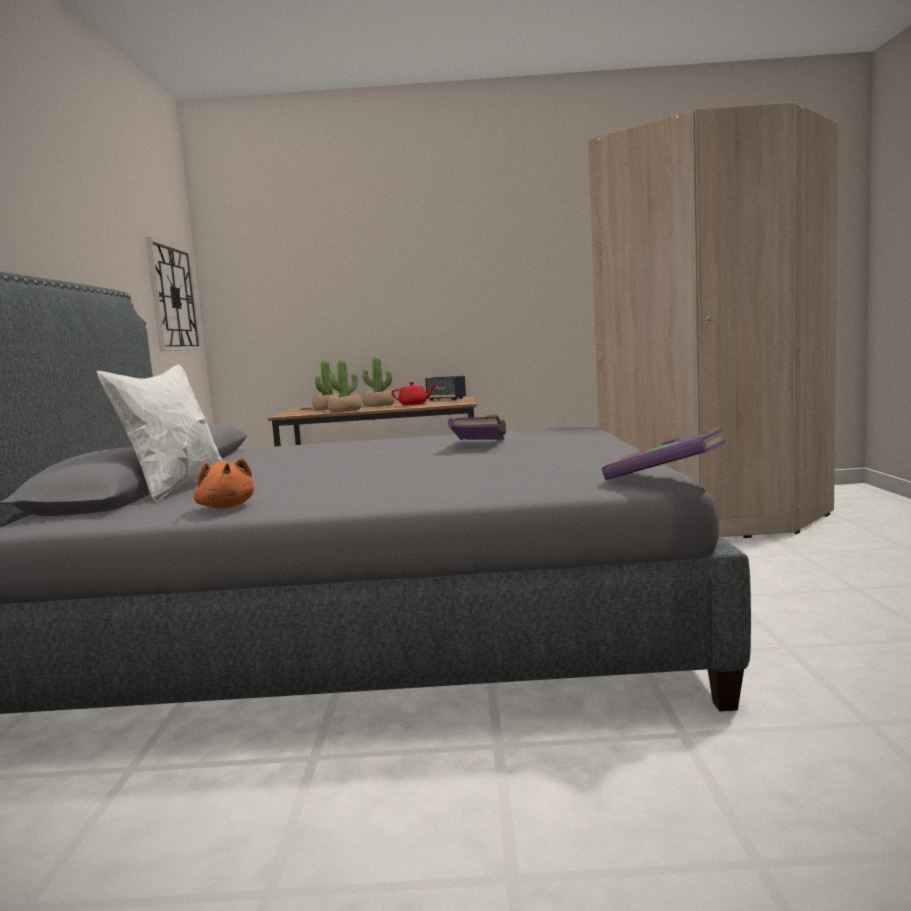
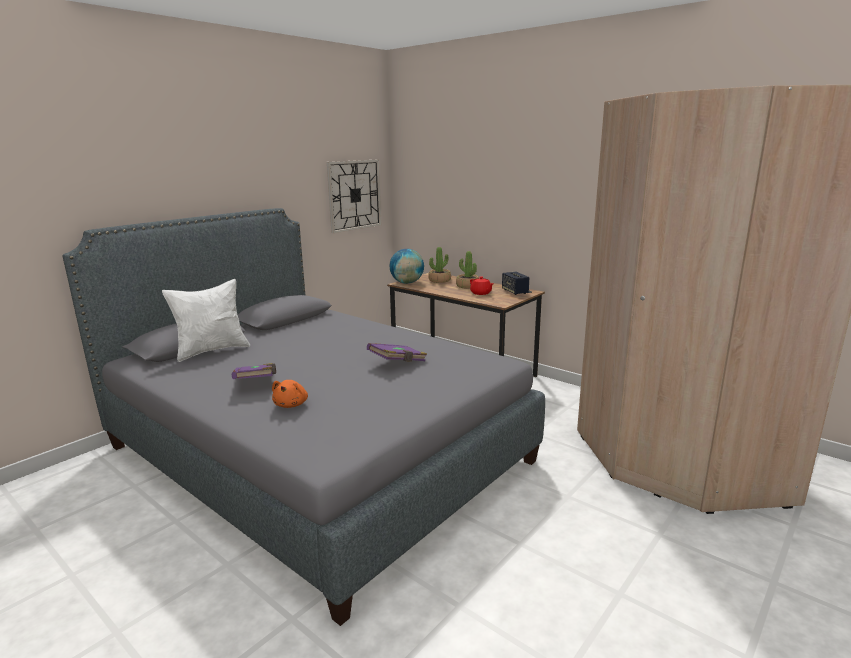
camera: 40 degrees right, 10 degrees up
orange plush toy [194,458,254,509] -> orange plush toy moved to [272,380,308,408]
potted plant [327,359,362,412] -> none
purple book [602,427,726,480] -> purple book moved to [232,363,276,379]
none -> globe [390,249,424,284]

